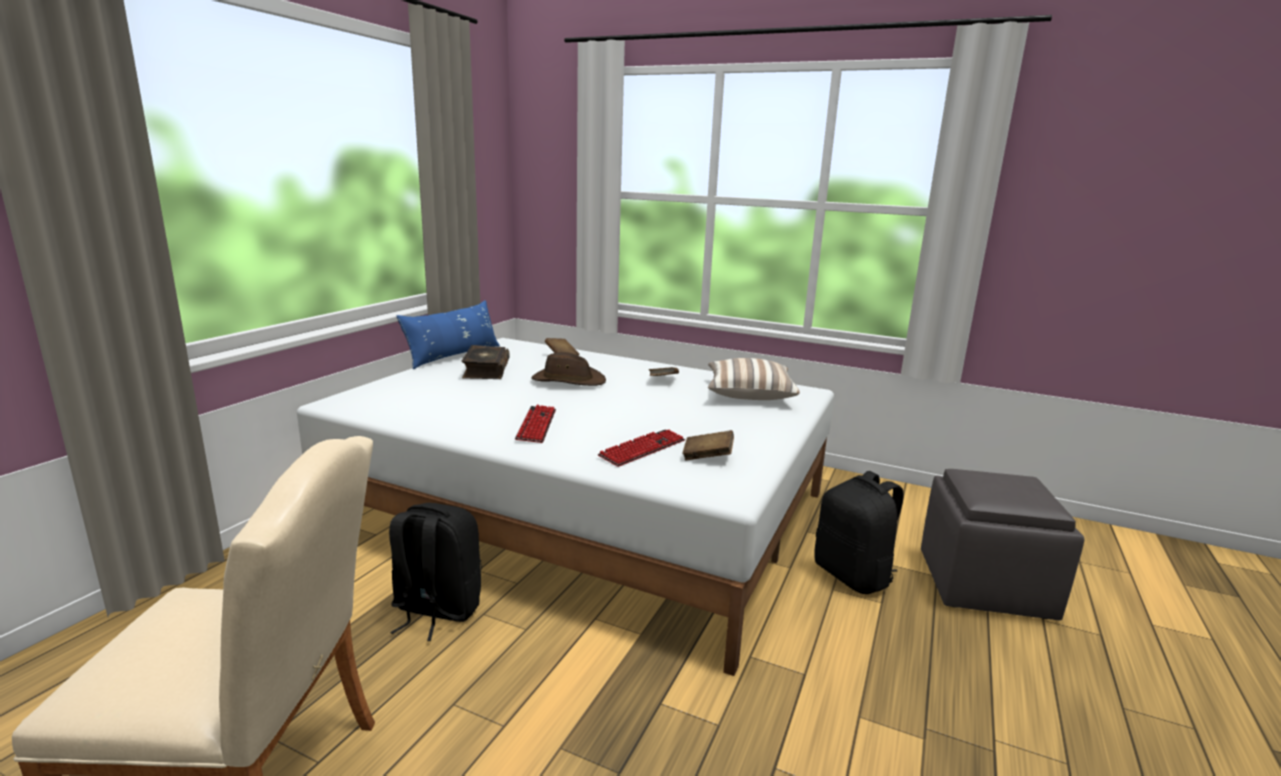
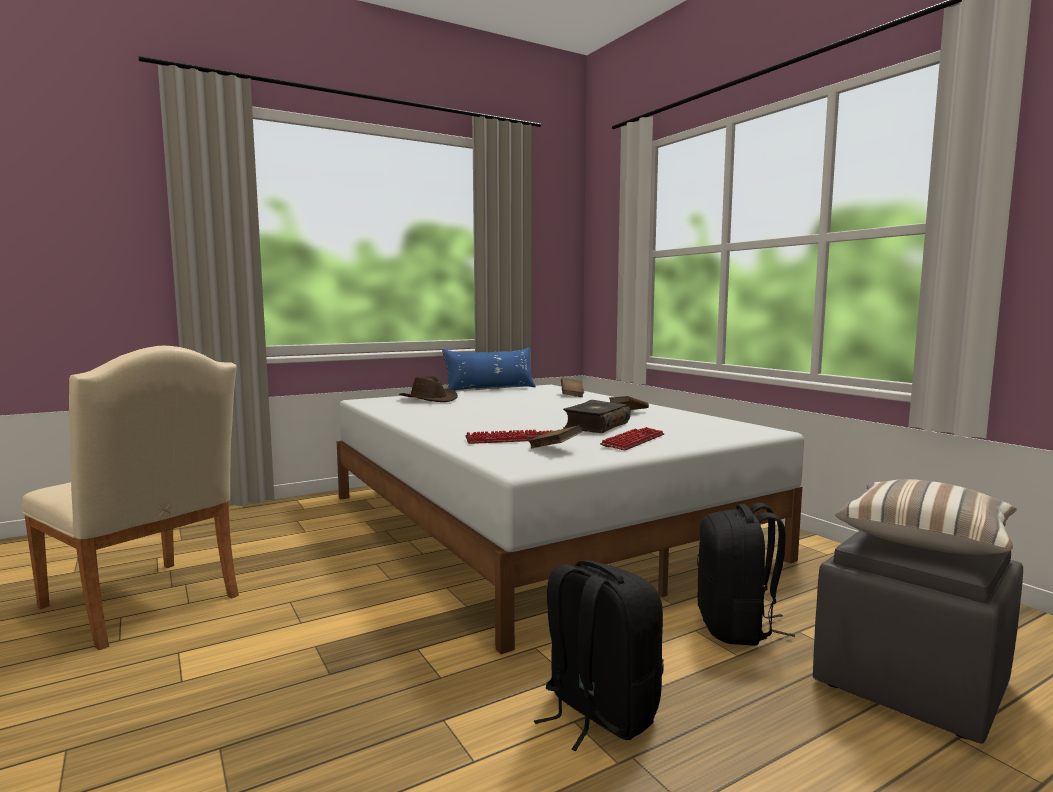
camera: 35 degrees right, 10 degrees down
black backpack [389,503,482,641] -> black backpack moved to [534,560,664,751]
book [462,345,510,379] -> book moved to [563,400,631,433]
keyboard [515,405,556,443] -> keyboard moved to [600,427,664,450]
brown hat [531,352,606,386] -> brown hat moved to [399,376,458,402]
pillow [708,358,800,400] -> pillow moved to [835,479,1017,555]

